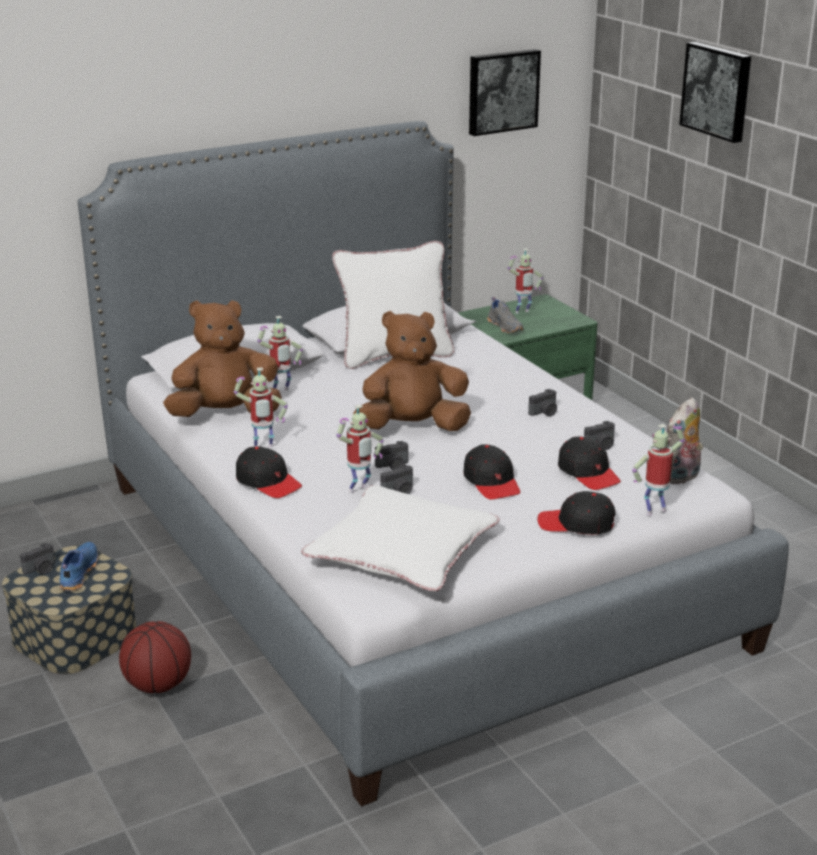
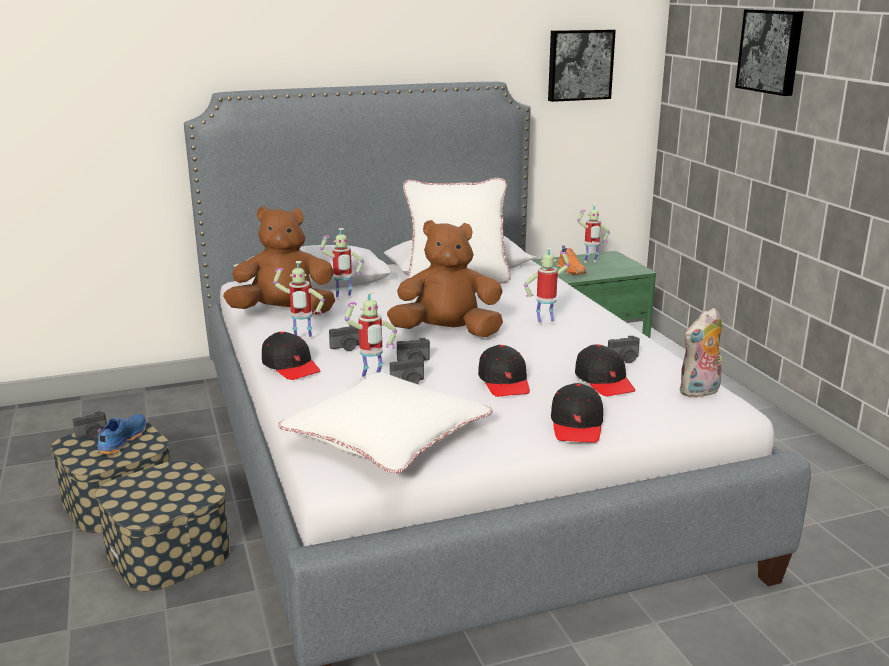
camera: 10 degrees right, 5 degrees down
basketball [119,621,191,693] -> storage box [95,460,230,592]
grey shoe [487,297,523,333] -> orange shoe [557,245,586,275]
camera [528,389,557,417] -> camera moved to [329,325,359,351]
black cap [537,491,615,535] -> black cap turned 105 degrees counterclockwise [551,383,603,443]
toy robot [632,424,684,516] -> toy robot moved to [524,248,570,326]

